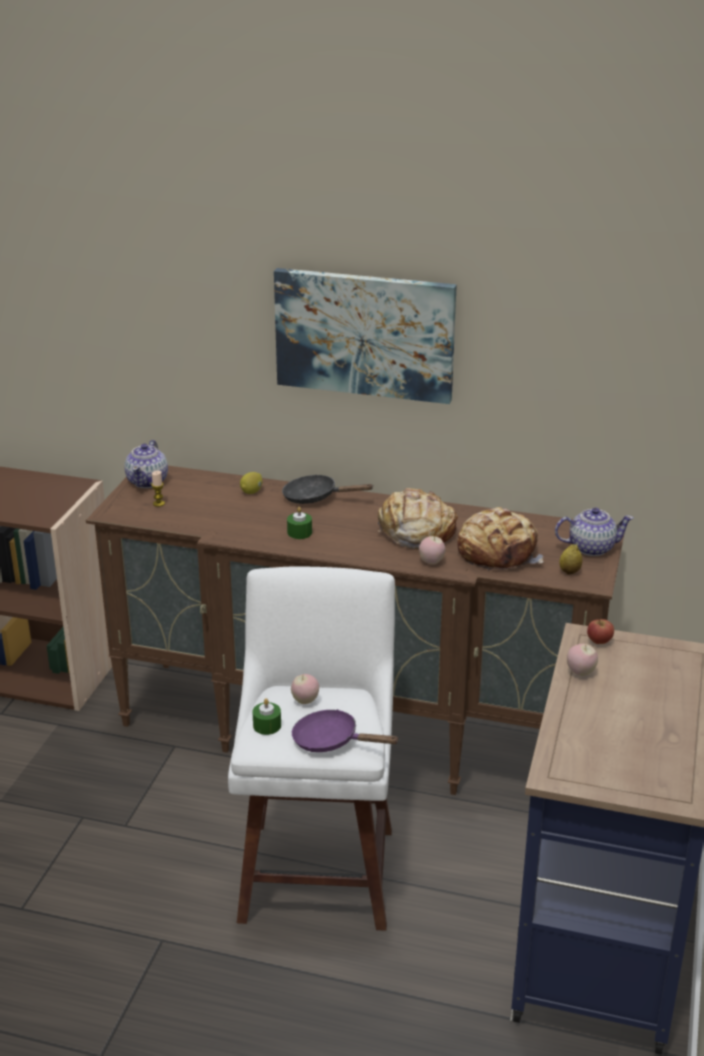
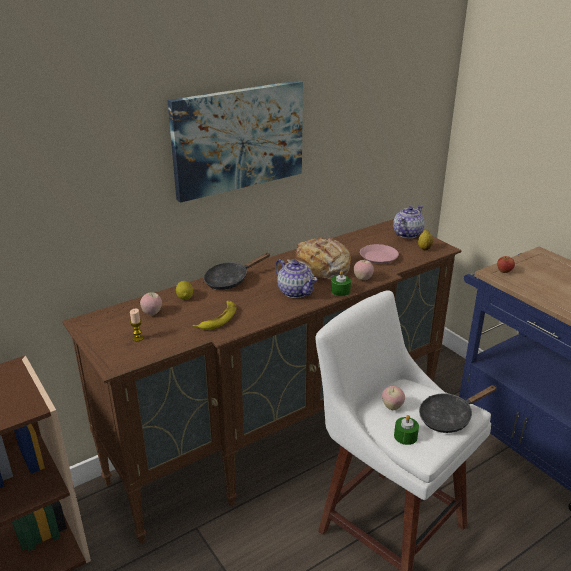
camera: 50 degrees left, 0 degrees up
teapot [124,440,168,488] -> teapot moved to [275,259,317,298]
green candle [287,507,312,539] -> green candle moved to [331,271,351,296]
purple frying pan [292,709,400,752] -> black frying pan [419,385,497,433]
bread [457,507,544,571] -> pink plate [360,244,399,264]
apple [567,644,598,676] -> apple moved to [140,292,162,315]
none -> banana [192,301,236,330]

